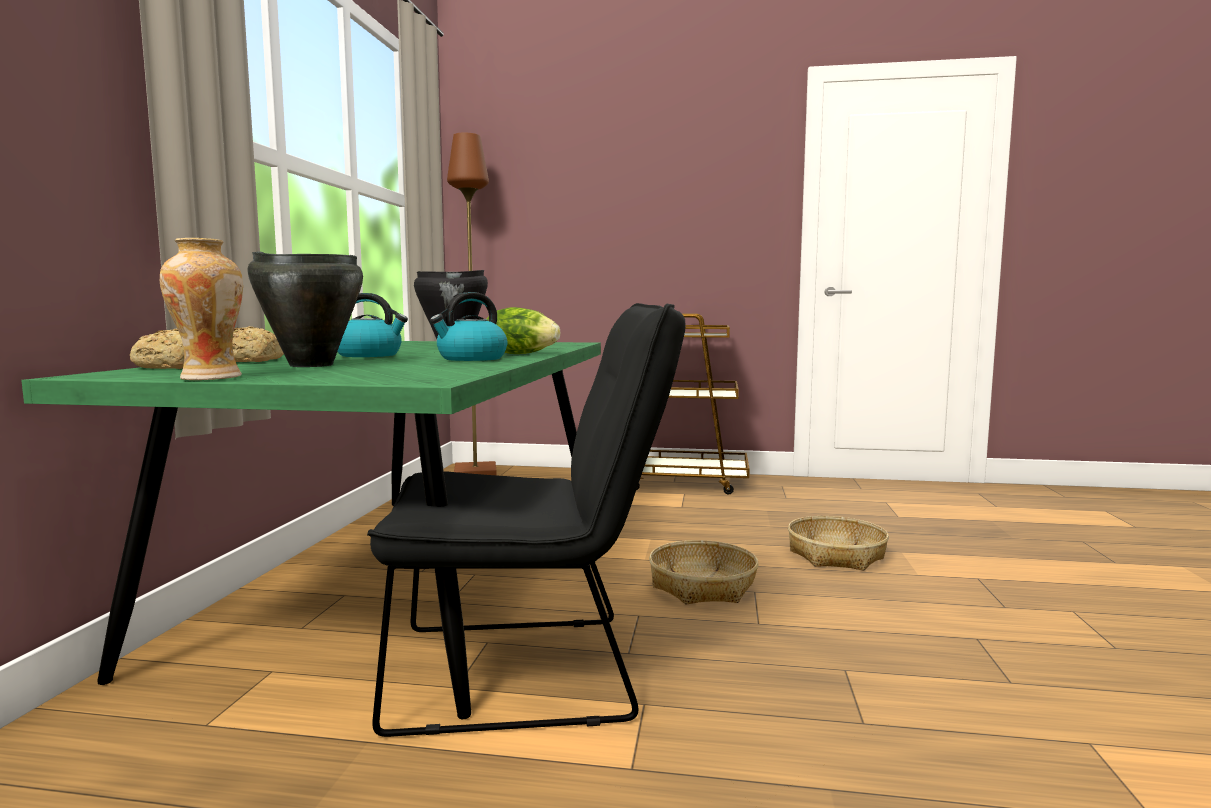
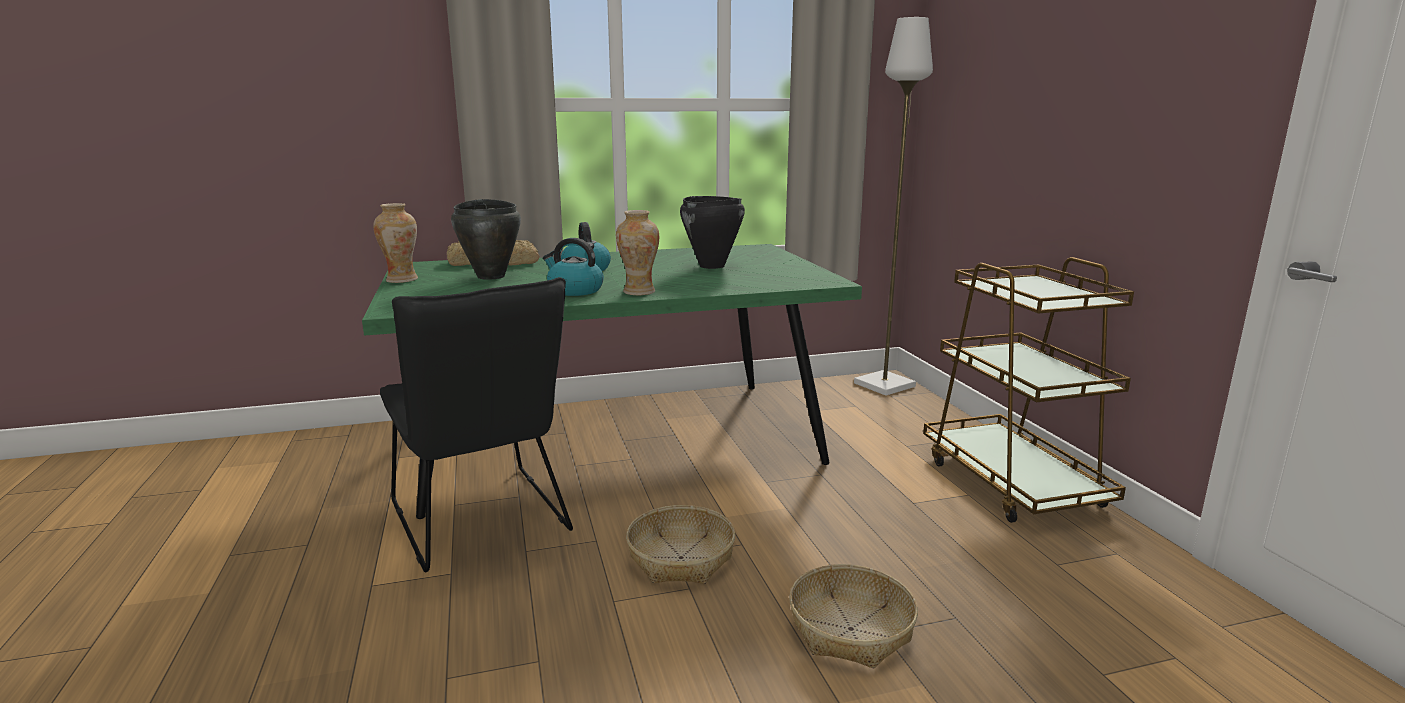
camera: 65 degrees right, 10 degrees up
brown floor lamp [447,132,497,475] -> white floor lamp [854,17,933,396]
lettuce [487,307,560,354] -> vase [616,210,659,295]

